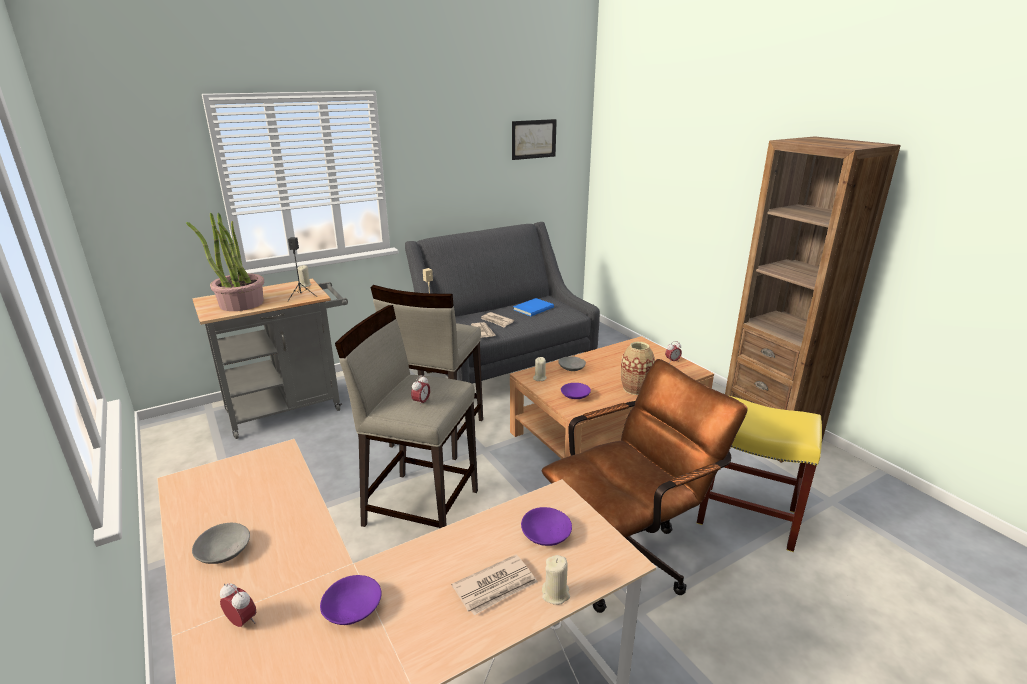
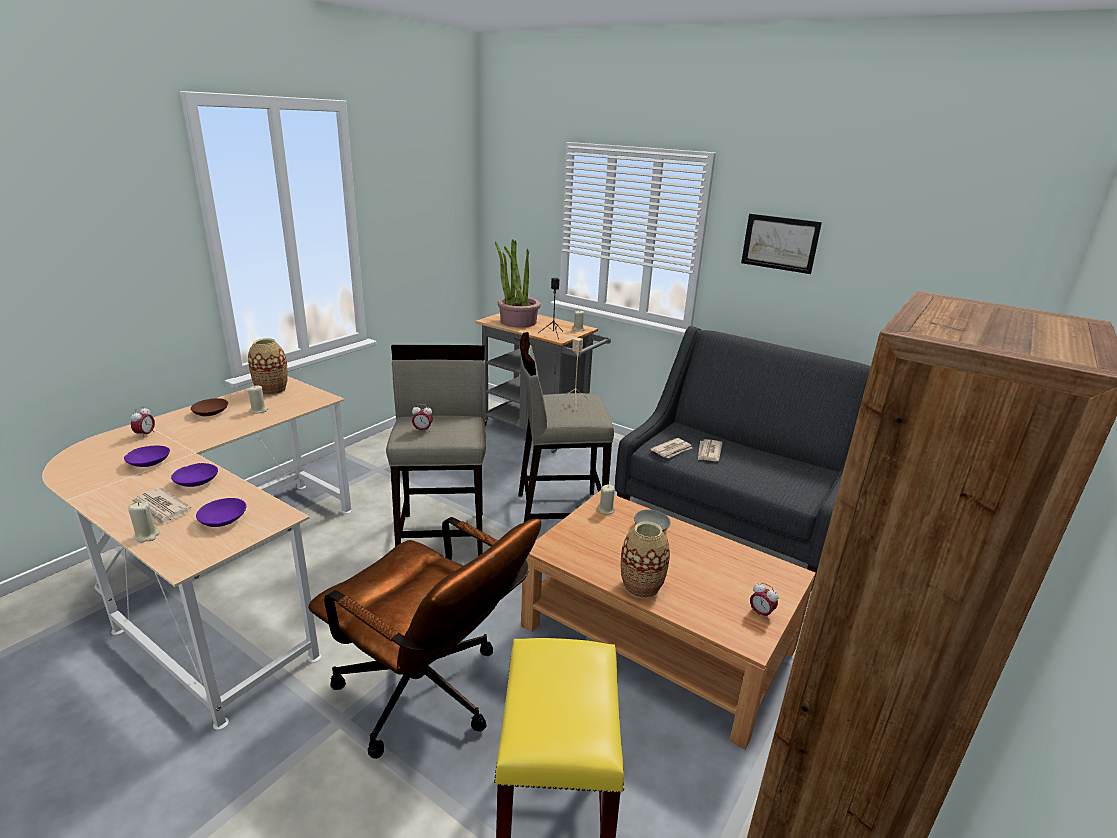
camera: 65 degrees right, 0 degrees up
grey bowl [192,523,250,564] -> brown bowl [191,398,228,416]
picture [512,119,557,160] -> picture moved to [741,214,822,274]
blue book [513,298,554,316] -> none
purple bowl [561,383,591,399] -> purple bowl moved to [171,463,218,487]
none -> vase [248,338,288,395]
none -> beige candle [248,385,268,413]

